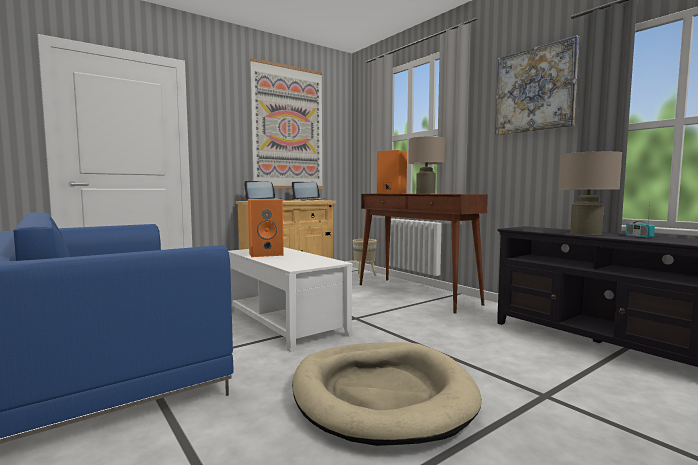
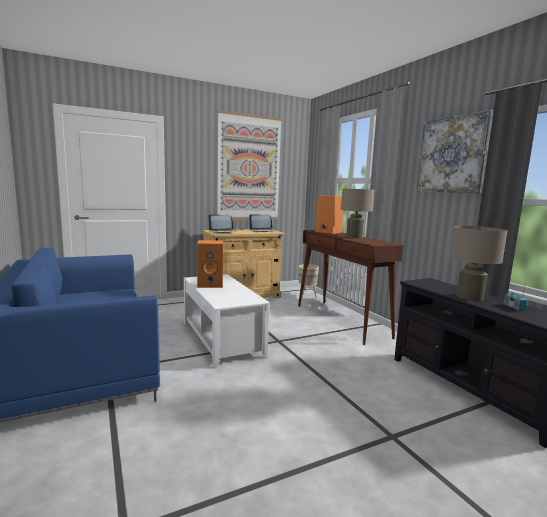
camera: 10 degrees right, 5 degrees up
beige dog bed [292,342,482,446] -> none

